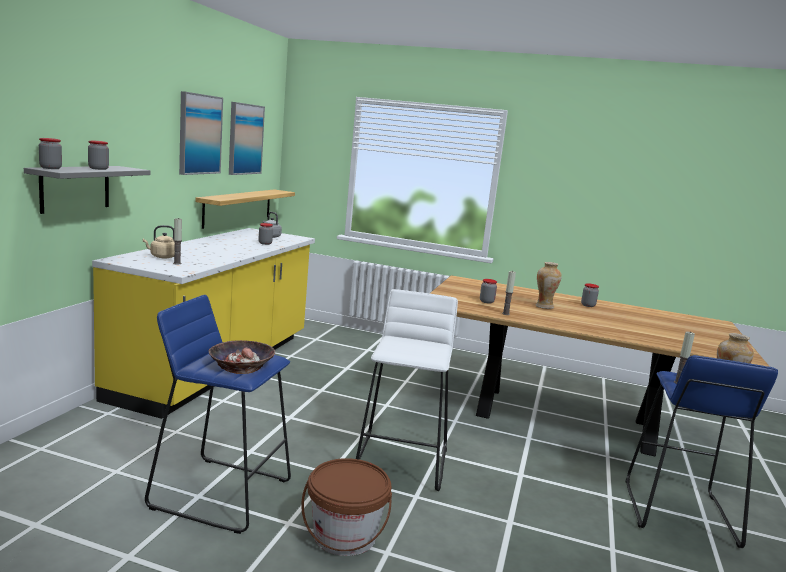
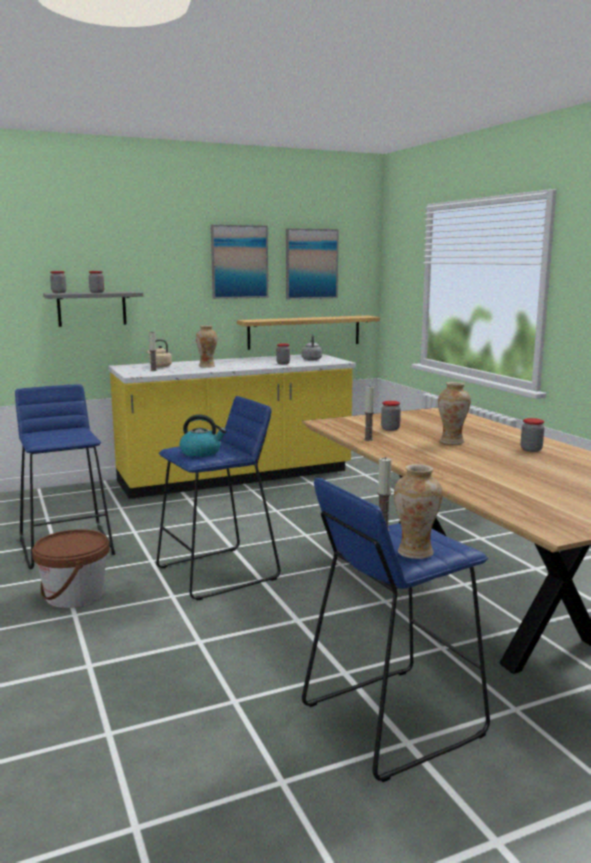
camera: 50 degrees right, 0 degrees up
bowl [209,340,275,374] -> none
white stool [356,289,458,491] -> blue stool [156,396,280,601]
none -> kettle [180,415,226,457]
none -> vase [196,325,217,368]

